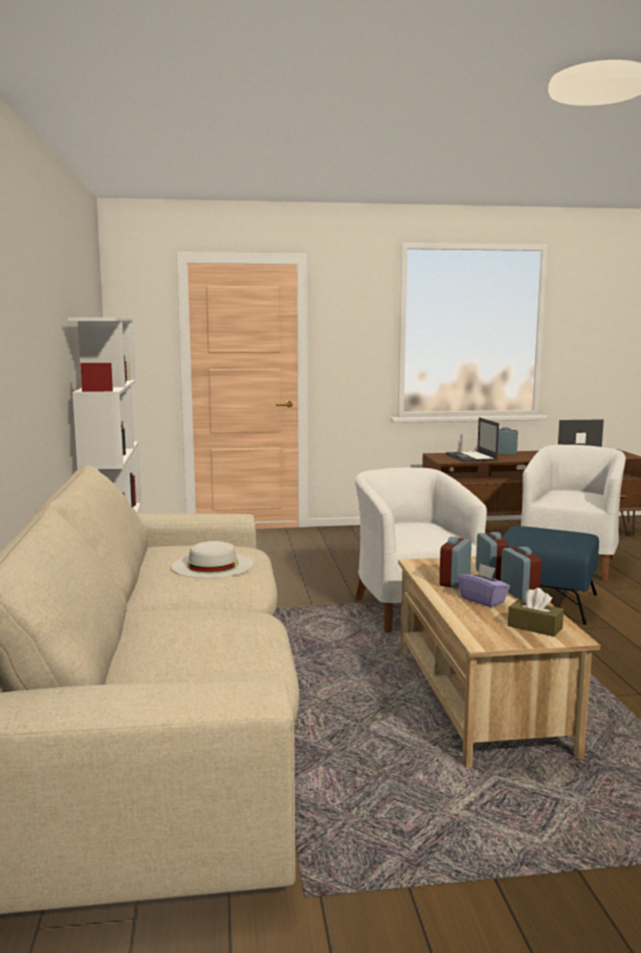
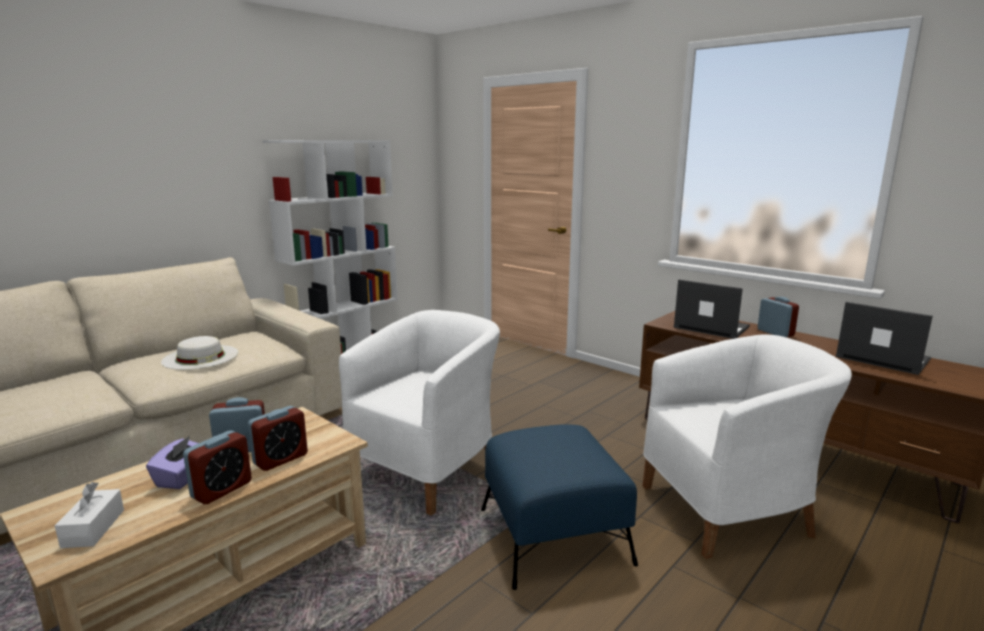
camera: 50 degrees right, 5 degrees up
laptop [446,418,499,462] -> laptop turned 90 degrees clockwise [674,279,750,339]
brown tissue box [508,588,564,637] -> white tissue box [55,482,124,548]

